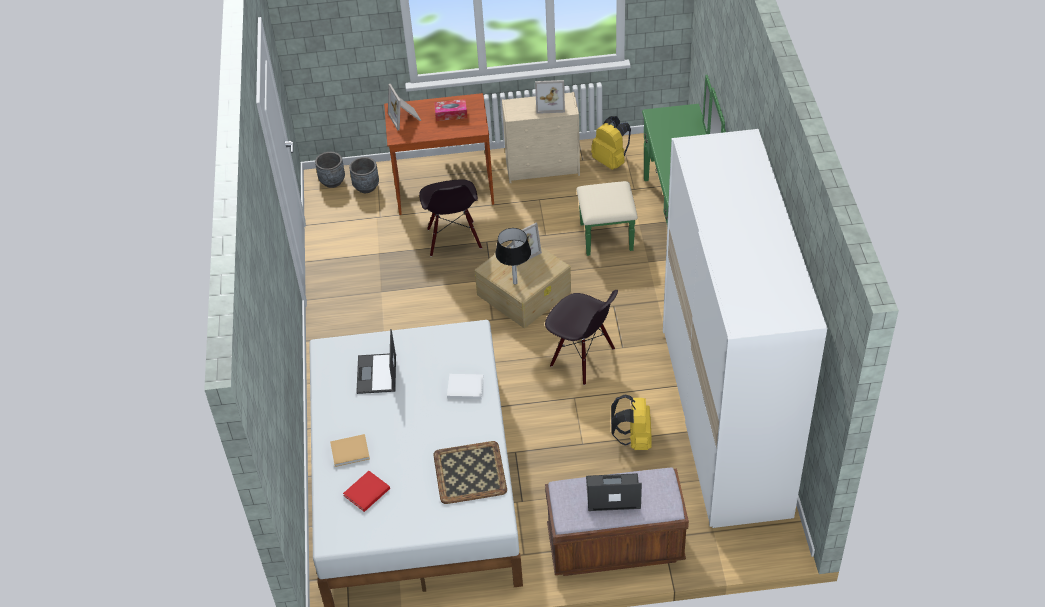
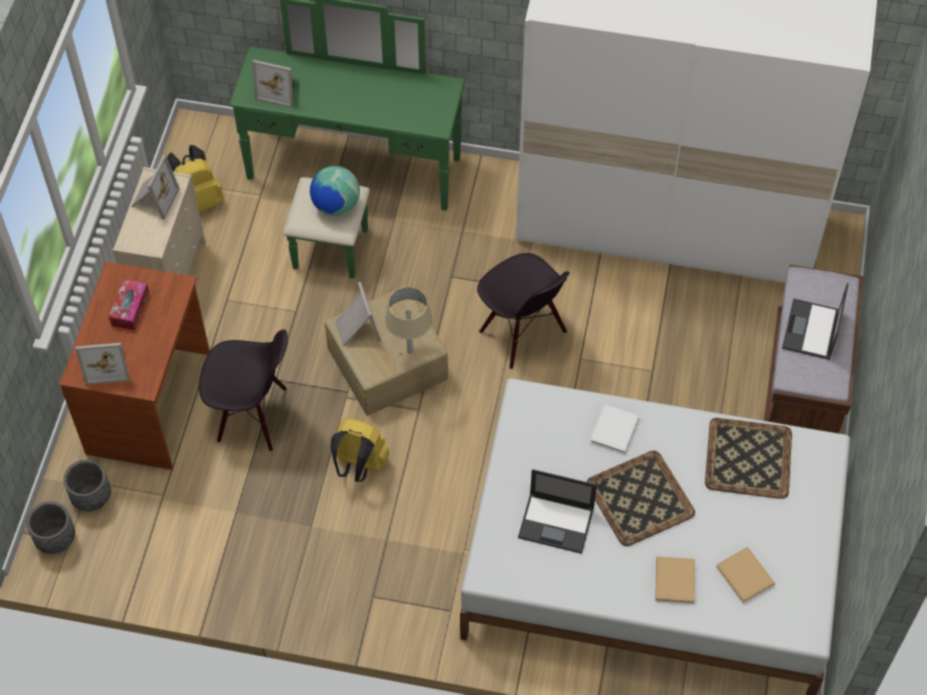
camera: 75 degrees left, 10 degrees up
red book [343,471,390,512] -> beige book [716,547,775,603]
black table lamp [495,228,531,285] -> beige table lamp [384,287,433,354]
black chair [545,290,618,385] -> black chair turned 90 degrees clockwise [477,253,570,369]
yellow backpack [611,395,652,450] -> yellow backpack moved to [331,419,390,482]
none -> picture frame [252,60,299,108]
none -> globe [310,166,360,216]
none -> tray [586,451,695,546]

